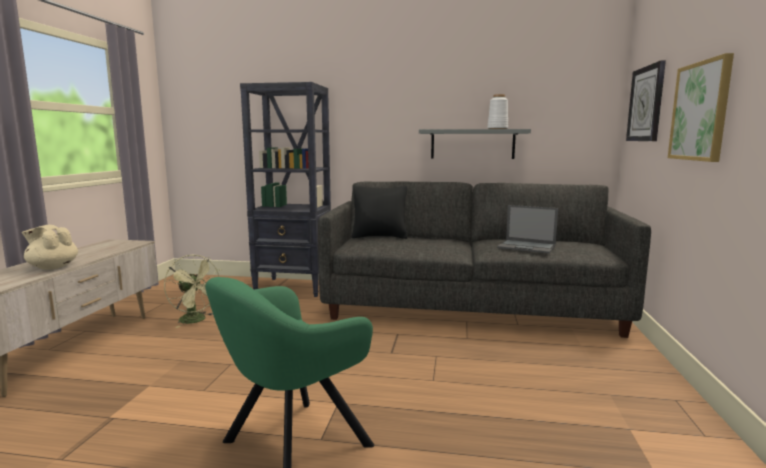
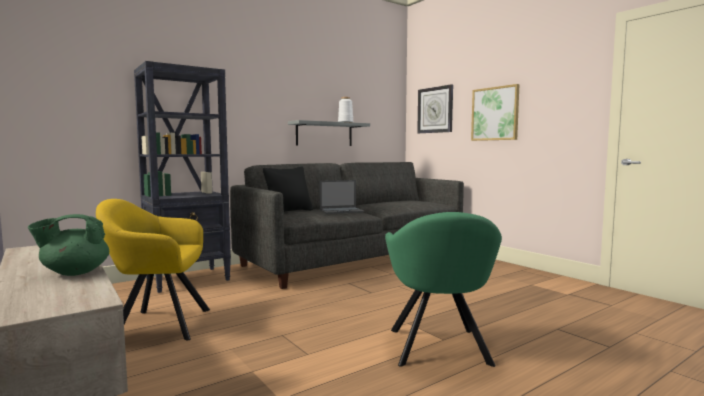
camera: 45 degrees left, 5 degrees down
beige teapot [22,225,78,270] -> green teapot [28,214,109,276]
green fan [164,255,221,328] -> yellow armchair [96,199,210,340]
laptop [497,205,558,253] -> laptop moved to [319,180,364,214]

